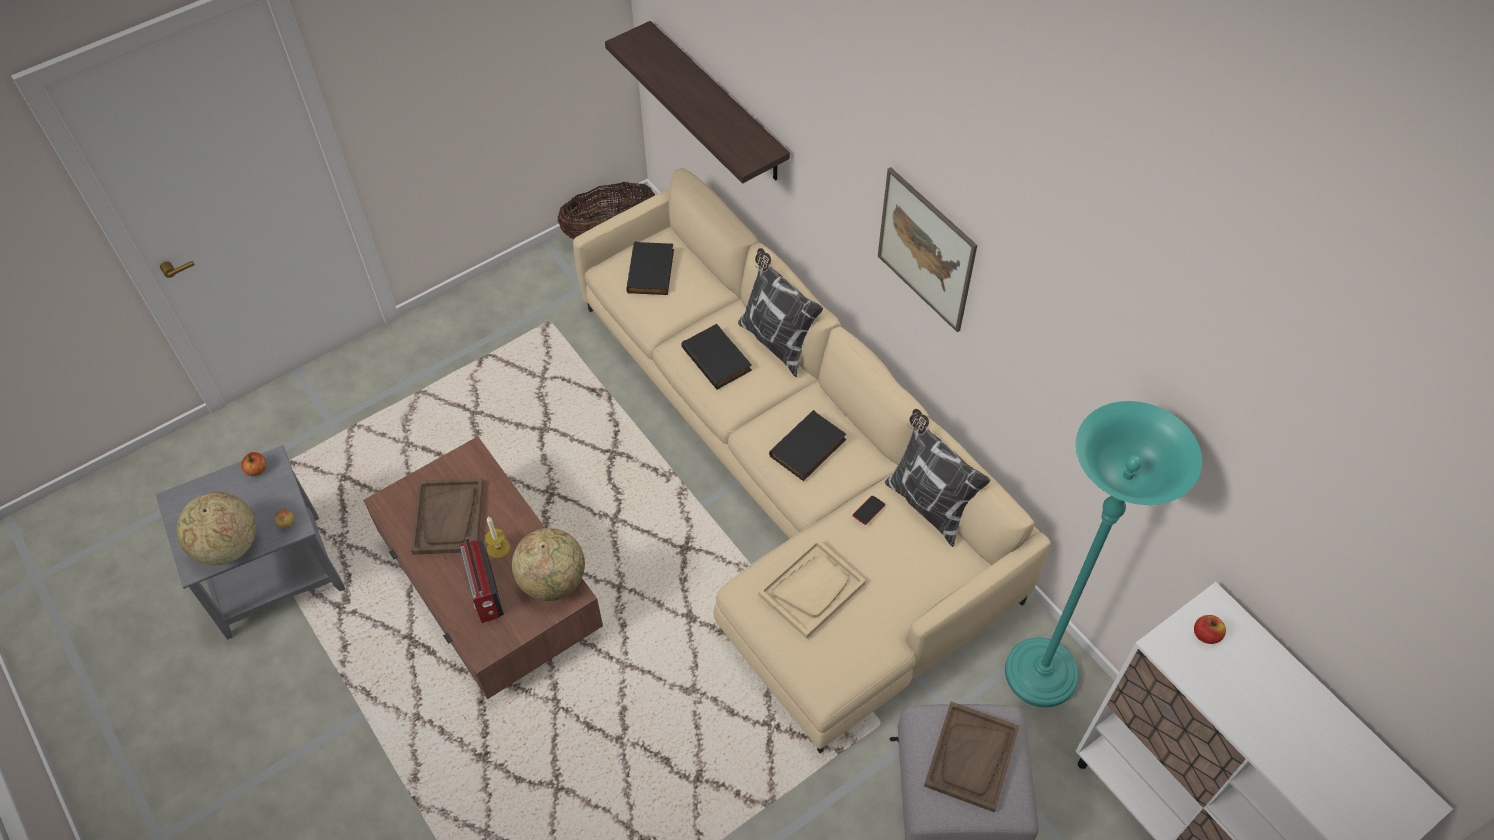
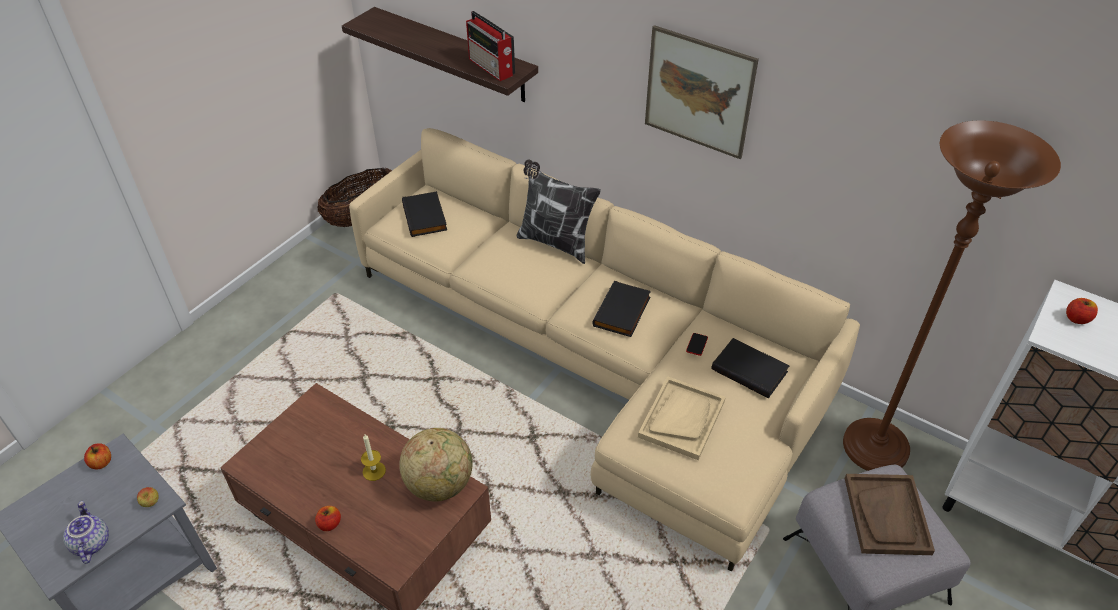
camera: 20 degrees left, 10 degrees down
globe [177,492,256,565] -> teapot [63,501,109,564]
brown tray [411,478,483,555] -> none
radio [459,538,504,623] -> radio moved to [466,11,515,81]
black book [681,324,752,390] -> black book moved to [711,338,789,398]
pillow [885,409,991,547] -> none
turquoise floor lamp [1005,401,1202,708] -> brown floor lamp [843,120,1061,471]
none -> apple [315,506,341,531]

